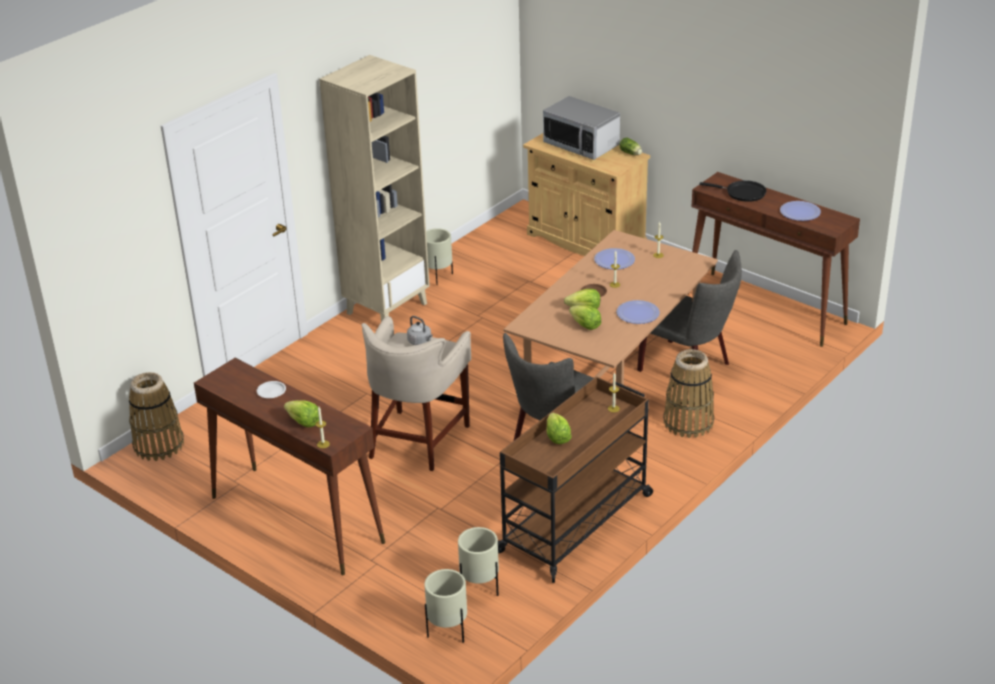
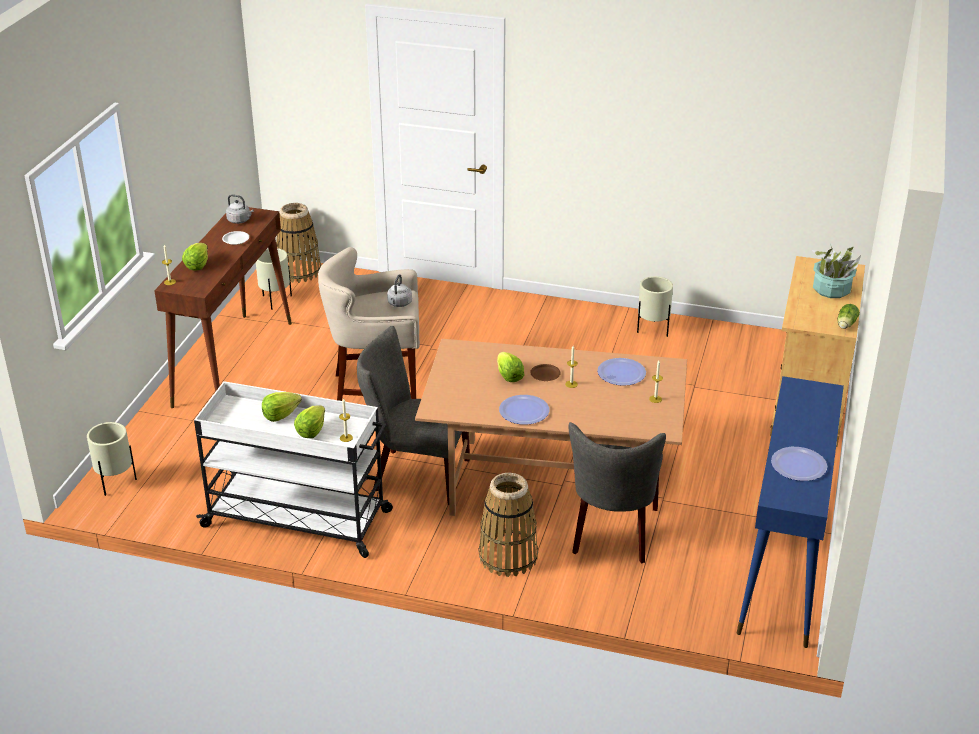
camera: 65 degrees right, 0 degrees up
beige bookcase [319,55,430,322] -> none
beige planter [458,527,499,596] -> beige planter moved to [256,248,292,310]
brown cart [498,377,653,583] -> white cart [194,381,393,558]
microwave [543,96,620,160] -> potted plant [812,244,861,298]
lettuce [569,305,601,330] -> lettuce moved to [294,405,325,438]
brown console table [688,172,860,347] -> blue console table [737,376,844,648]
black frying pan [699,180,766,202] -> none
none -> grey kettle [226,194,254,224]

